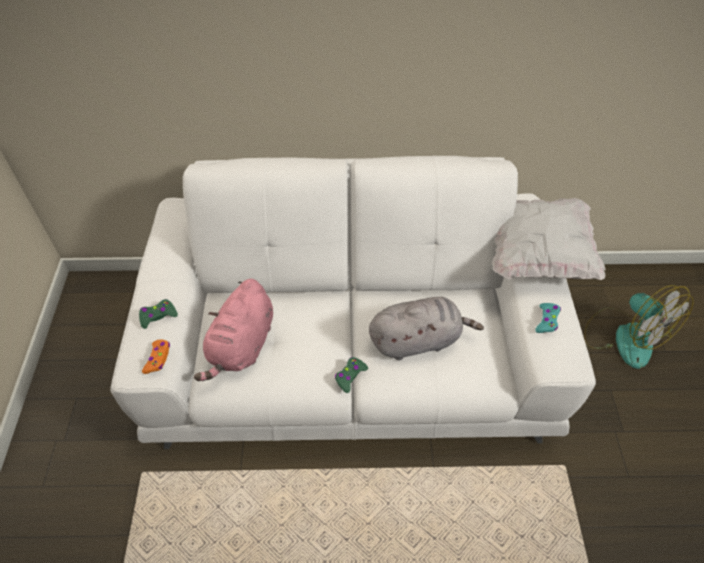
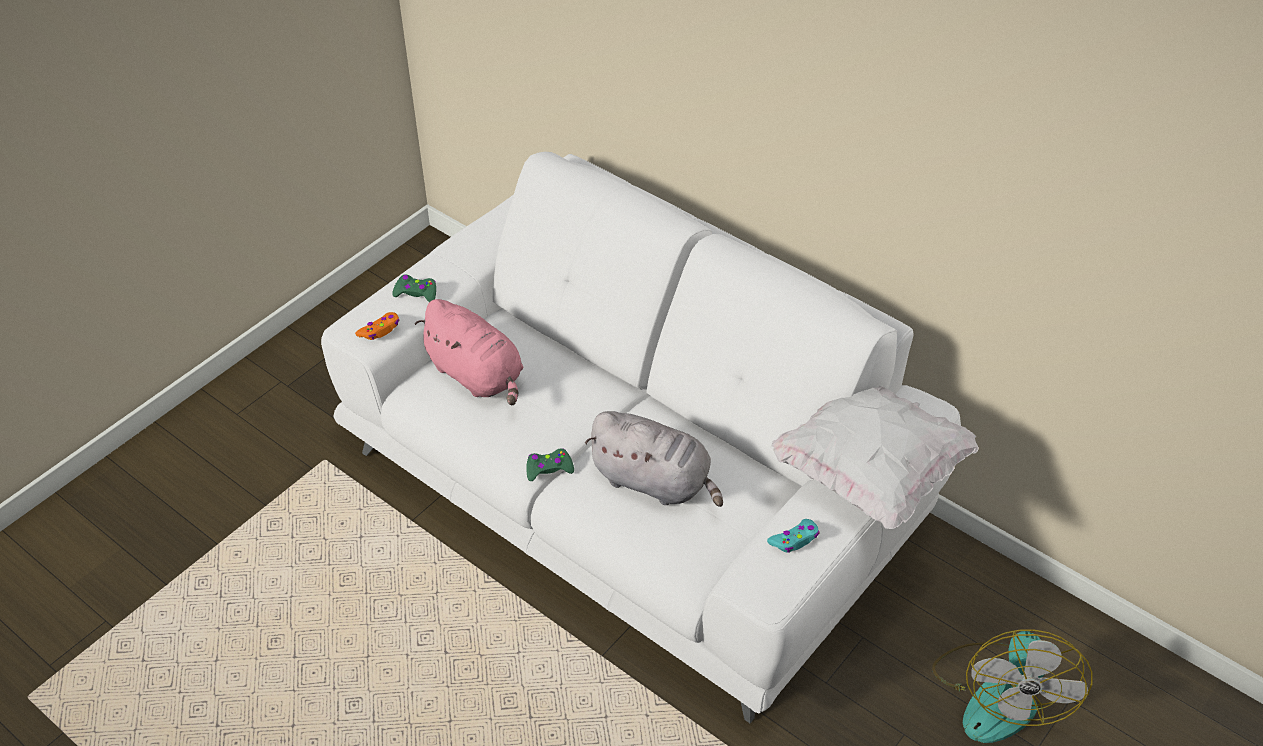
camera: 40 degrees right, 5 degrees down
pink plush toy [194,279,273,381] -> pink plush toy turned 105 degrees counterclockwise [415,299,523,405]

